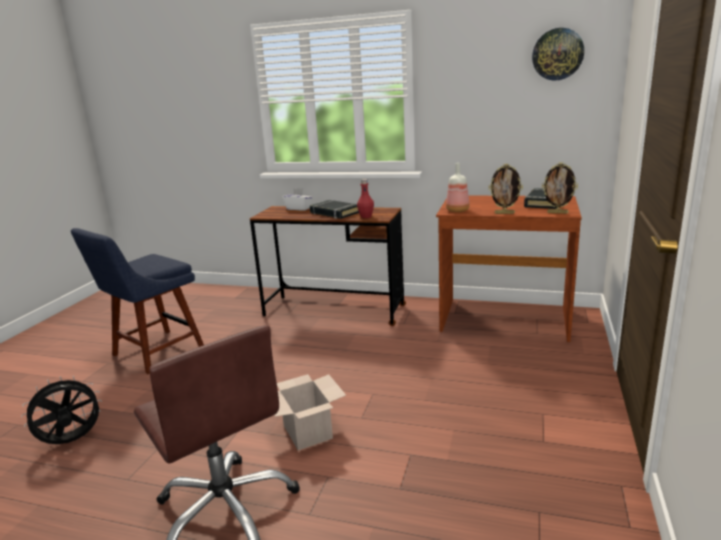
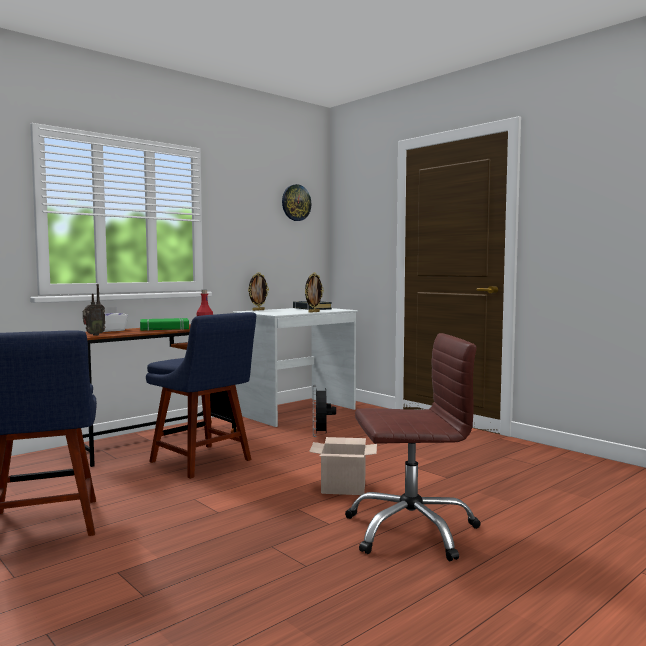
camera: 60 degrees left, 15 degrees down
black fan [21,376,102,444] -> black fan moved to [313,385,336,437]
black book [310,200,359,219] -> green book [140,318,189,331]
brown desk [436,196,582,342] -> white desk [233,308,358,427]
bottle [446,163,470,212] -> none
picture frame [542,162,578,214] -> picture frame moved to [248,272,269,311]
none -> radio [83,284,106,336]
none -> blue chair [146,312,256,479]

